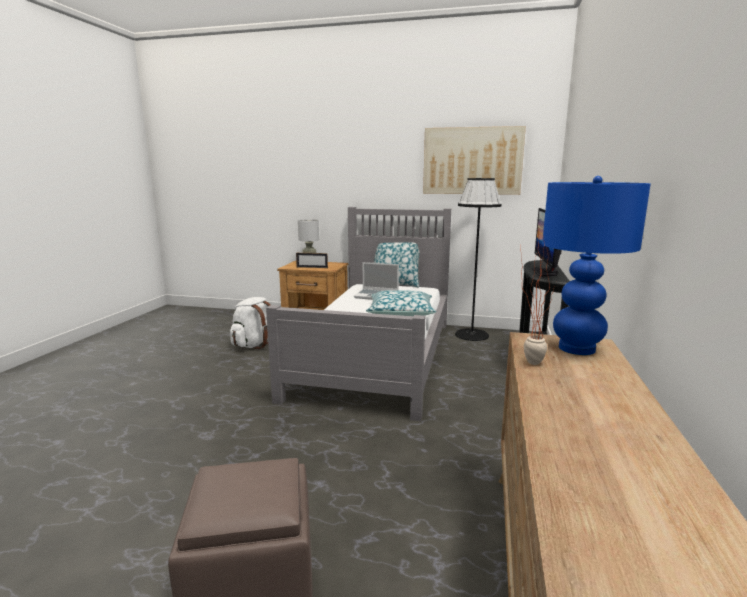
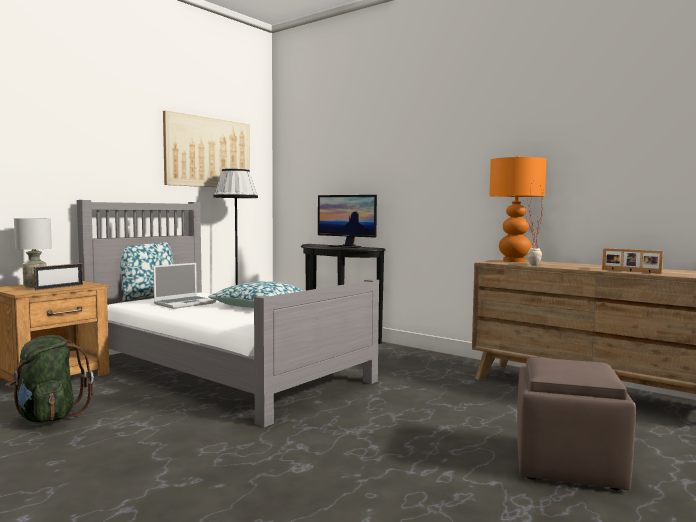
camera: 65 degrees left, 10 degrees down
white backpack [230,297,271,349] -> green backpack [5,335,94,423]
blue table lamp [542,176,651,355] -> orange table lamp [489,155,546,262]
none -> picture frame [602,248,663,274]

